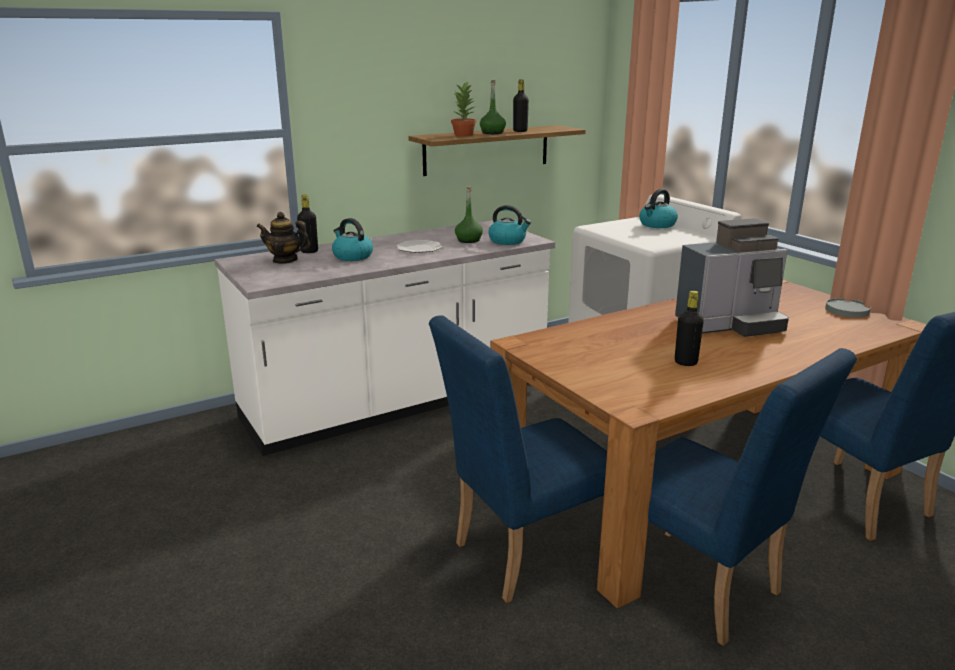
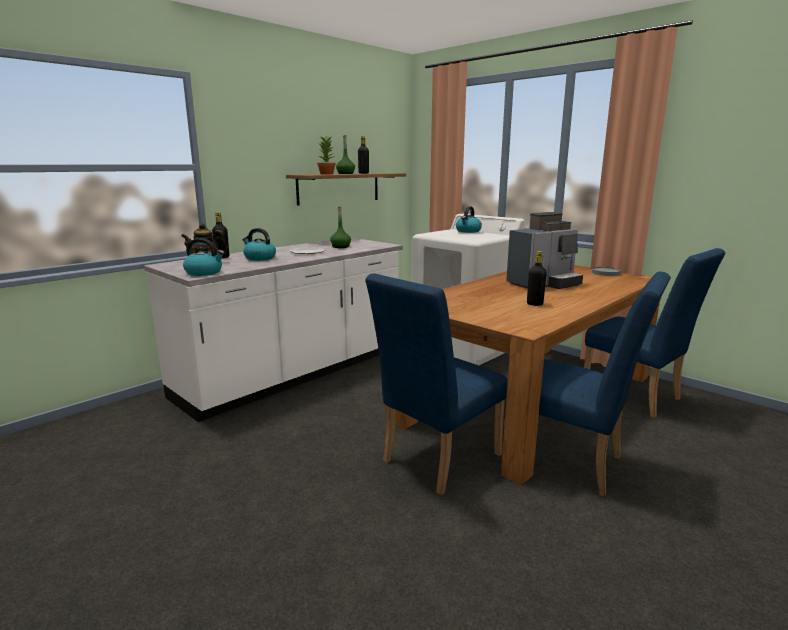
camera: 15 degrees left, 5 degrees down
kettle [488,205,531,245] -> kettle moved to [183,238,225,276]

